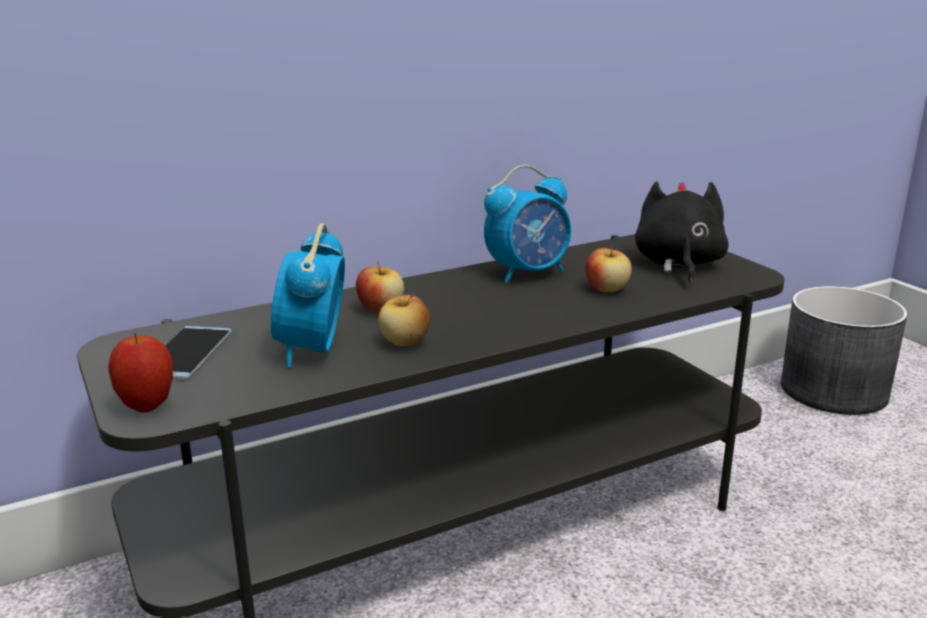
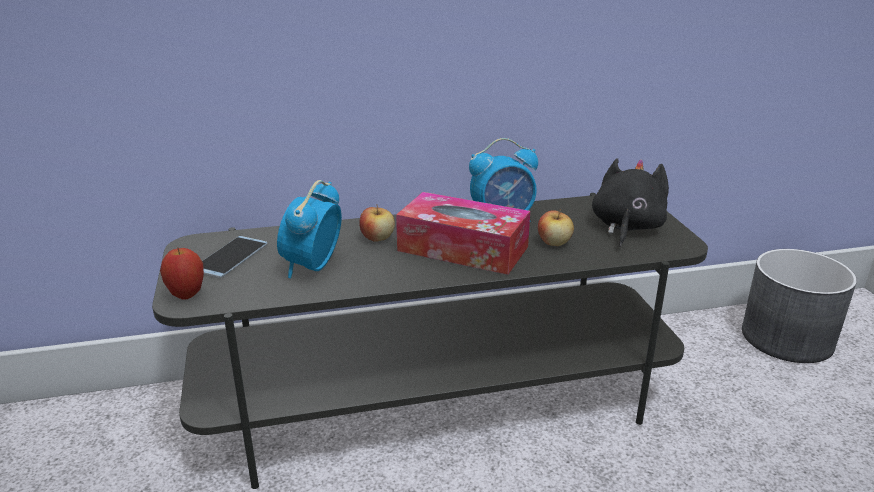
camera: 15 degrees right, 5 degrees up
apple [378,294,430,346] -> none
none -> tissue box [396,192,530,275]

